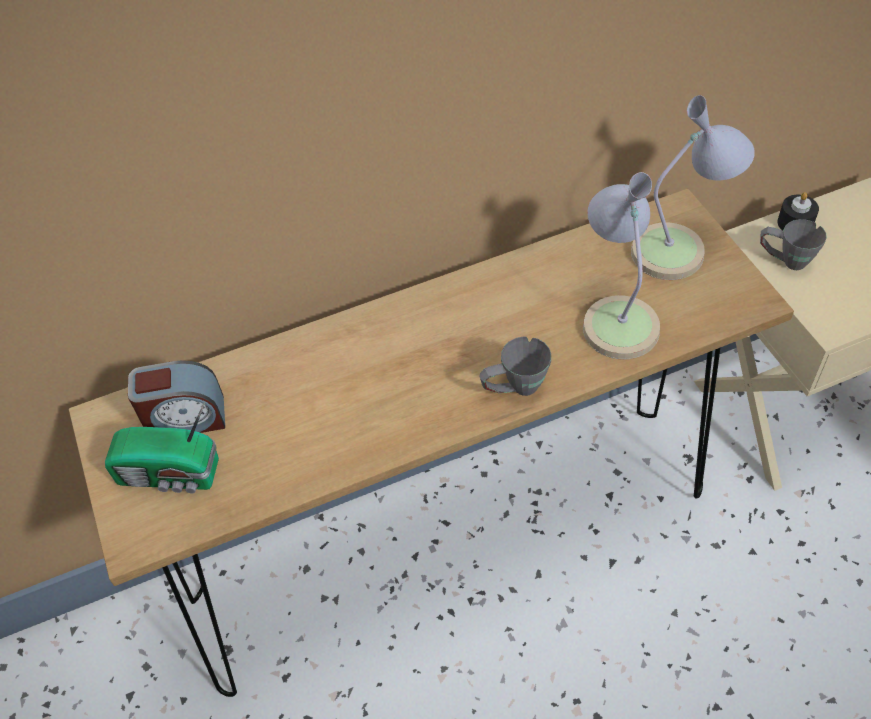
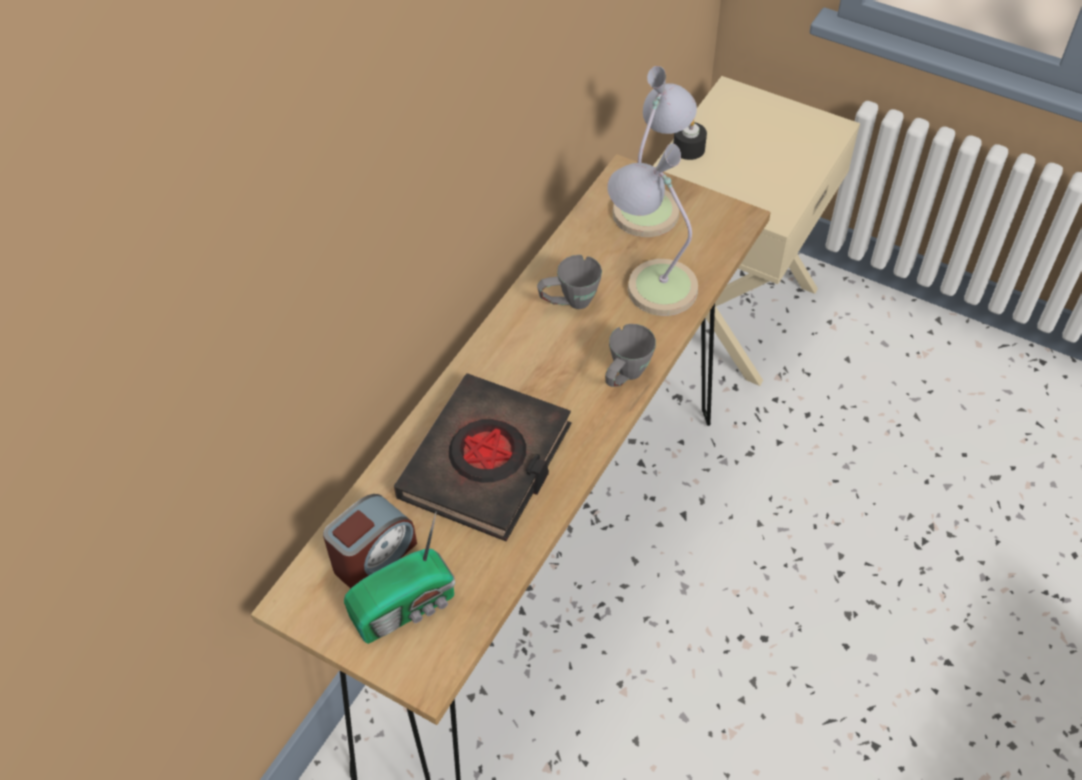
camera: 40 degrees left, 0 degrees up
grey mug [760,219,827,270] -> grey mug moved to [537,255,602,309]
none -> black book [394,373,572,541]

